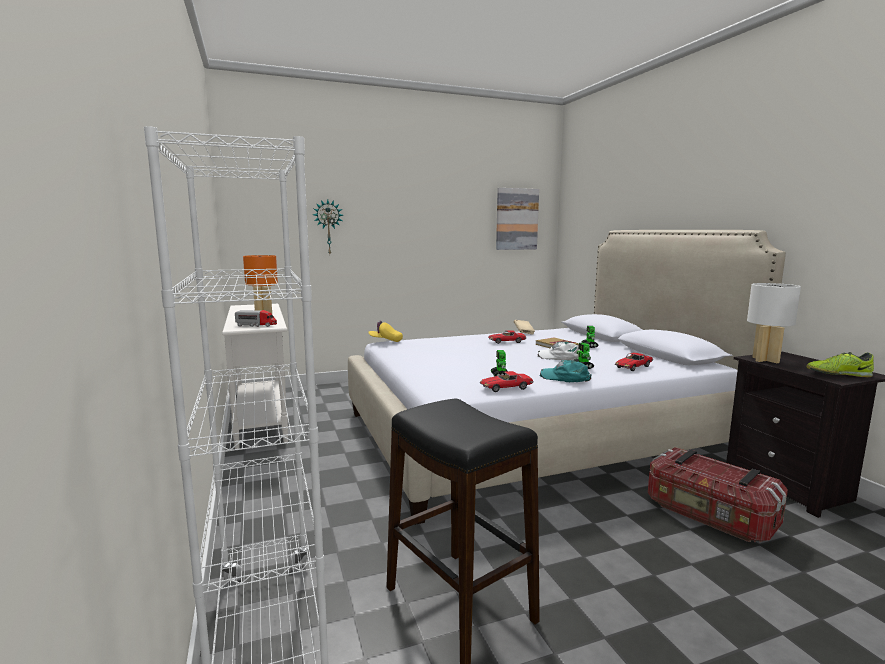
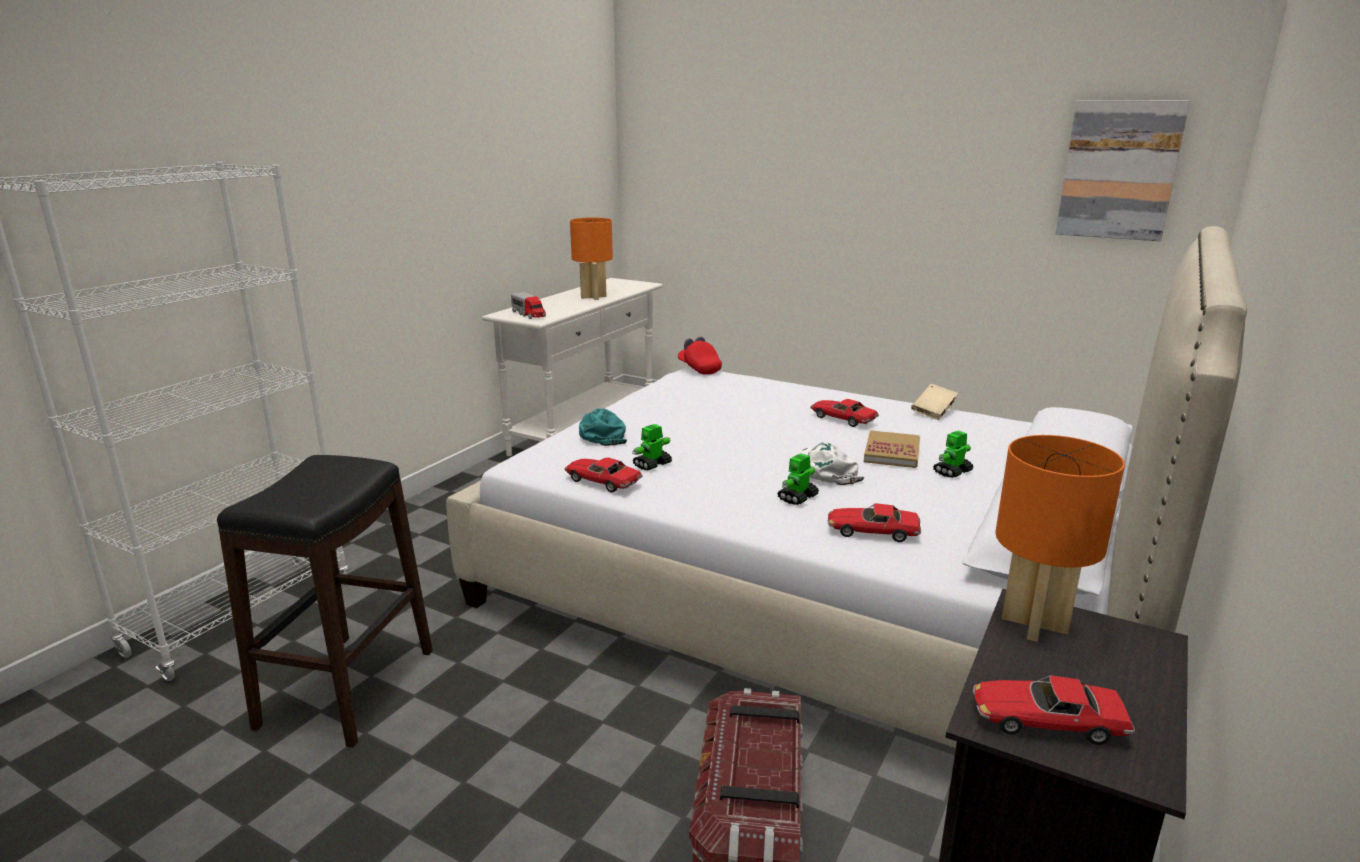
camera: 50 degrees right, 10 degrees up
wall clock [313,200,343,254] -> none
yellow cap [368,320,403,342] -> red cap [678,337,722,375]
turquoise cap [540,360,592,382] -> turquoise cap moved to [579,408,627,446]
white table lamp [747,283,801,363] -> orange table lamp [995,435,1125,642]
shoe [806,352,874,377] -> toy car [973,675,1135,745]

